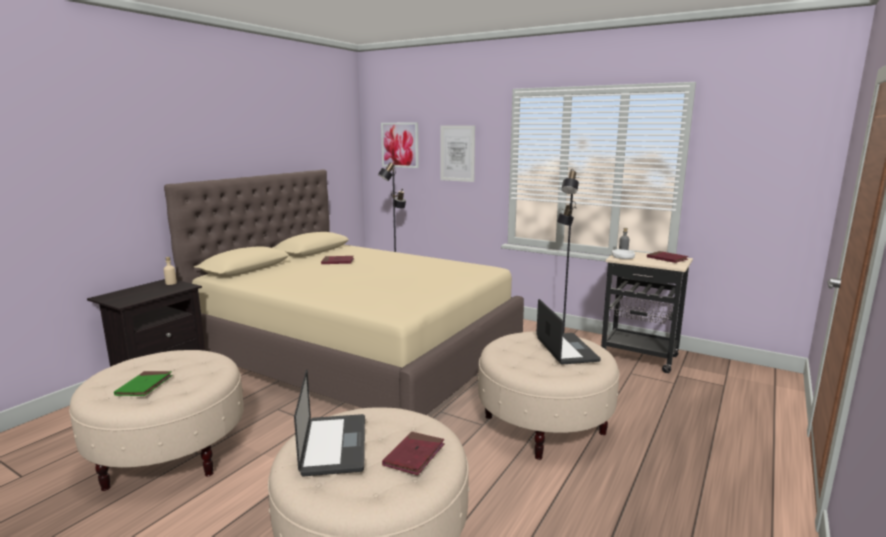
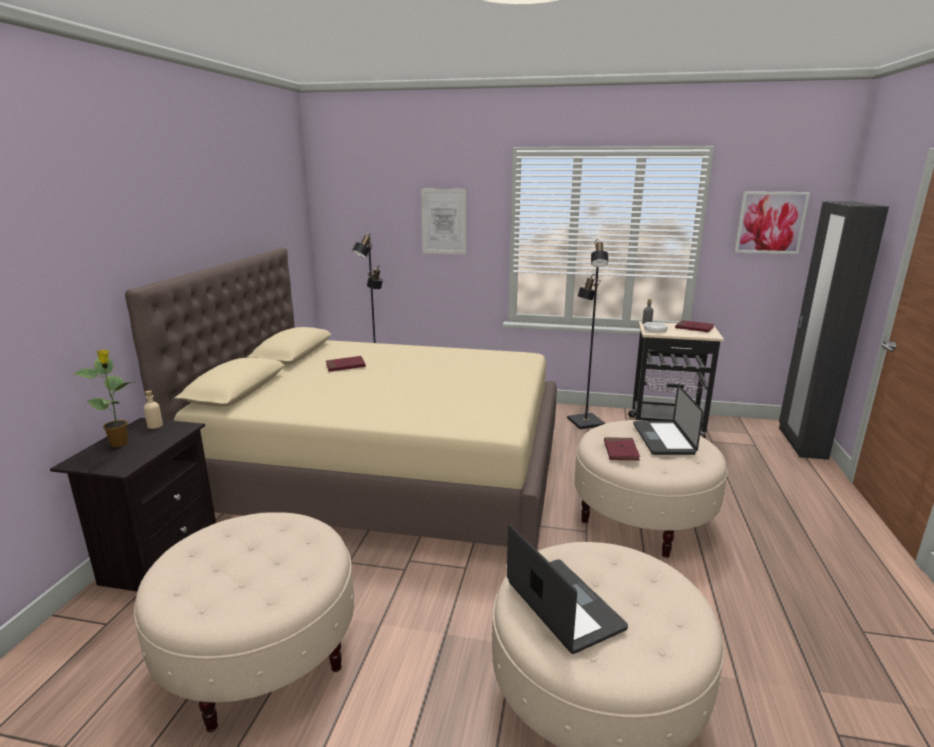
camera: 20 degrees left, 5 degrees up
green book [114,371,172,396] -> none
picture [381,123,419,168] -> picture moved to [734,191,810,254]
red book [382,432,445,475] -> red book moved to [604,437,640,461]
laptop [536,299,601,365] -> laptop turned 150 degrees counterclockwise [633,384,703,455]
none -> potted plant [74,349,134,447]
none -> black wardrobe [779,201,889,460]

